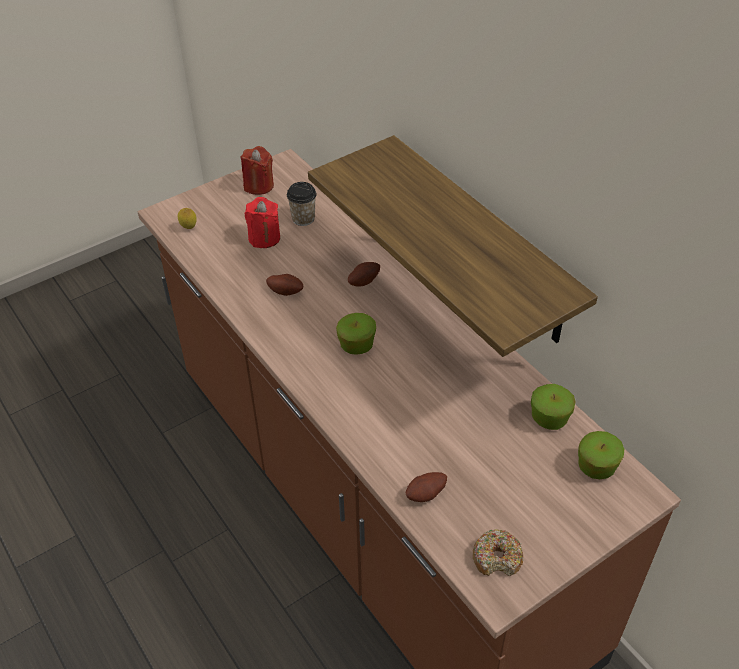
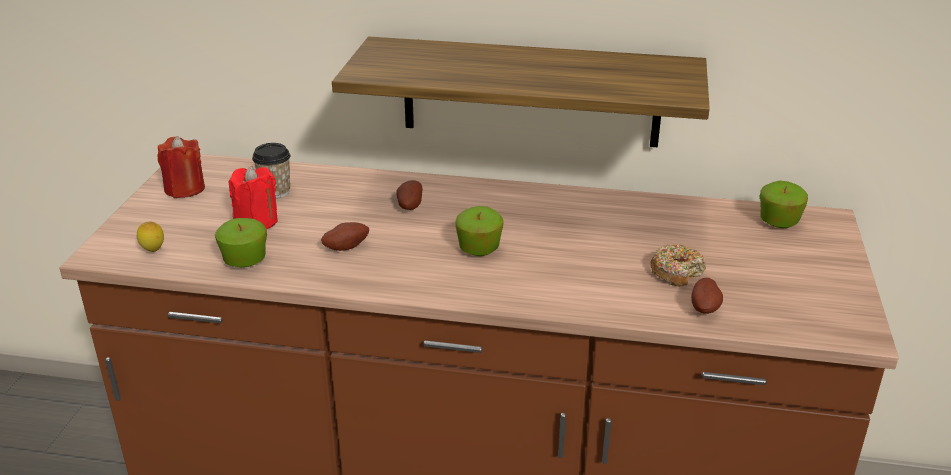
camera: 45 degrees left, 15 degrees down
donut [473,529,524,576] -> donut moved to [650,244,706,286]
apple [531,384,575,430] -> apple moved to [215,218,267,267]

